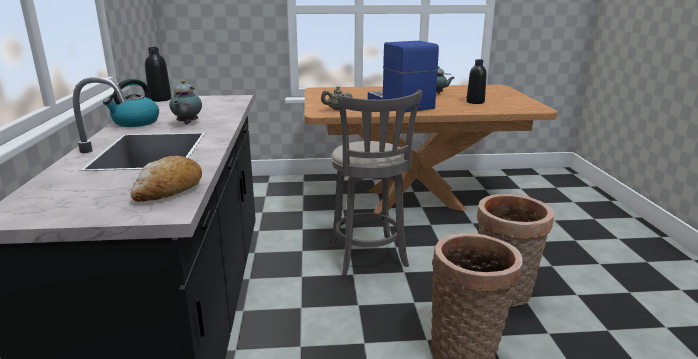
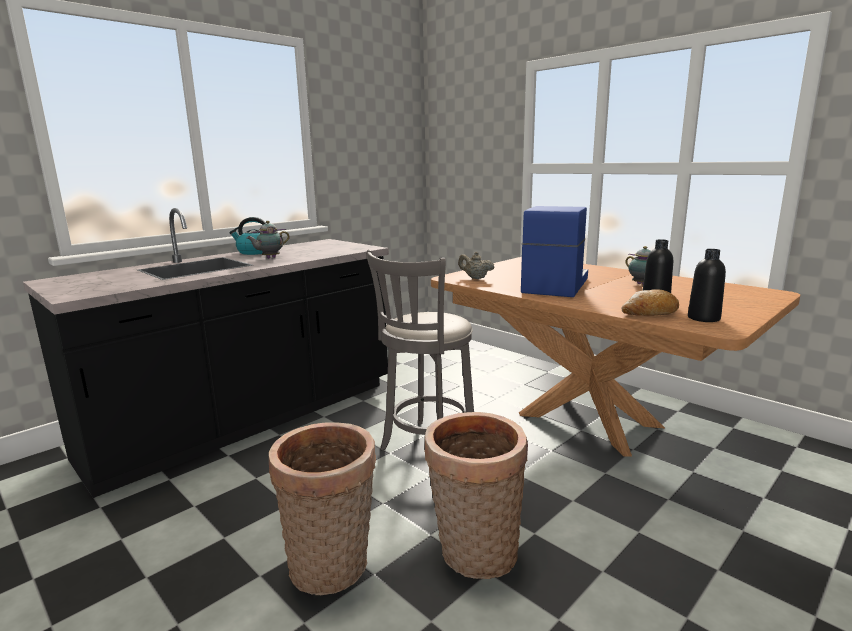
camera: 50 degrees right, 5 degrees down
bread [130,156,202,202] -> bread moved to [621,289,679,316]
black bottle [145,47,172,102] -> black bottle moved to [688,249,726,322]

